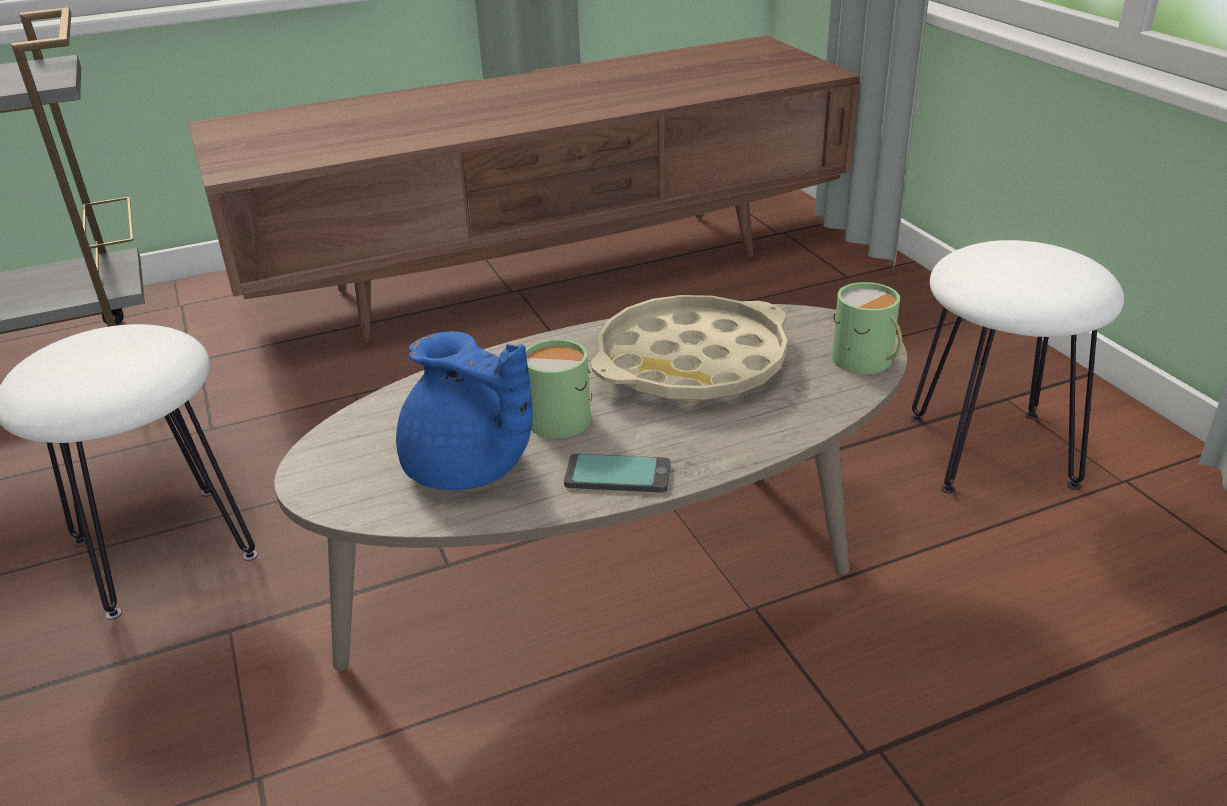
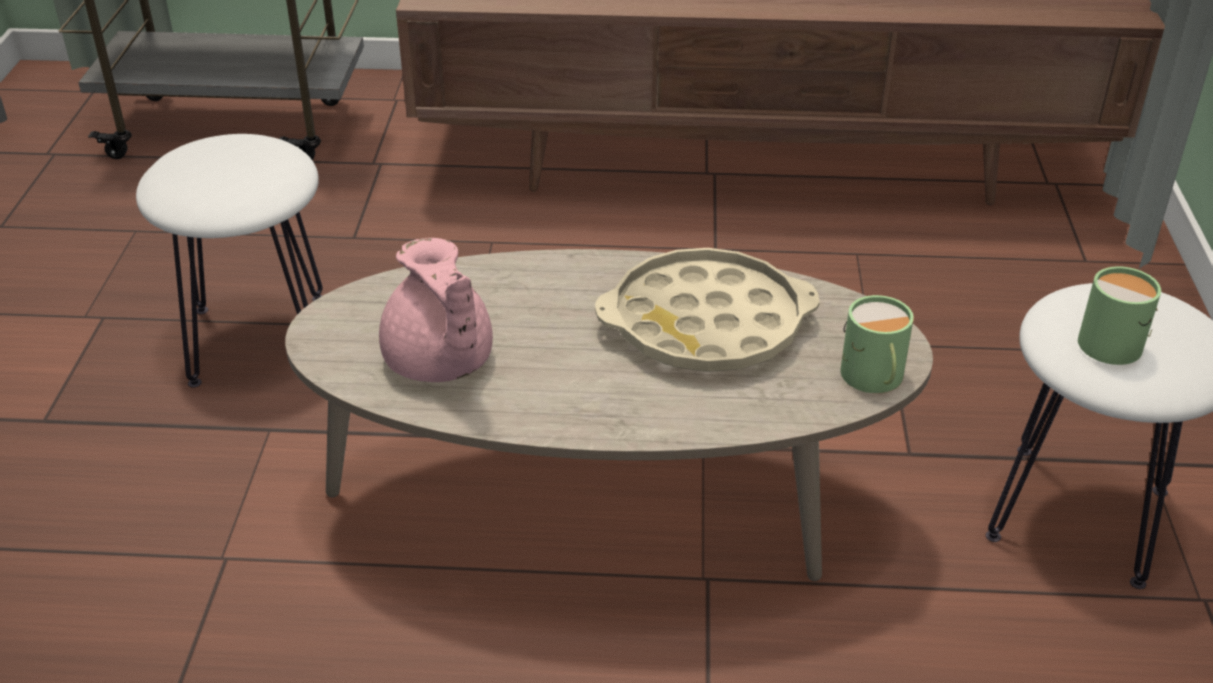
camera: 25 degrees right, 5 degrees up
blue teapot [396,331,533,490] -> pink teapot [379,238,493,382]
green mug [526,339,592,439] -> green mug moved to [1078,266,1161,365]
phone [564,454,670,493] -> none

